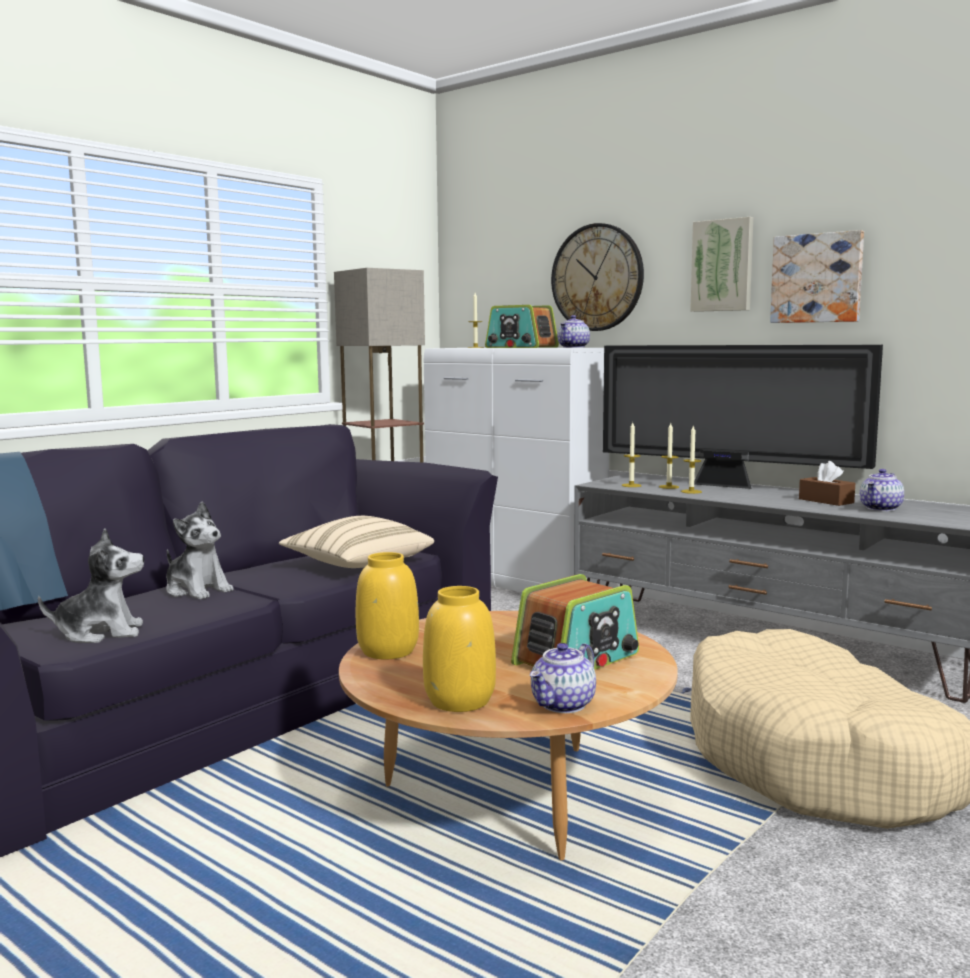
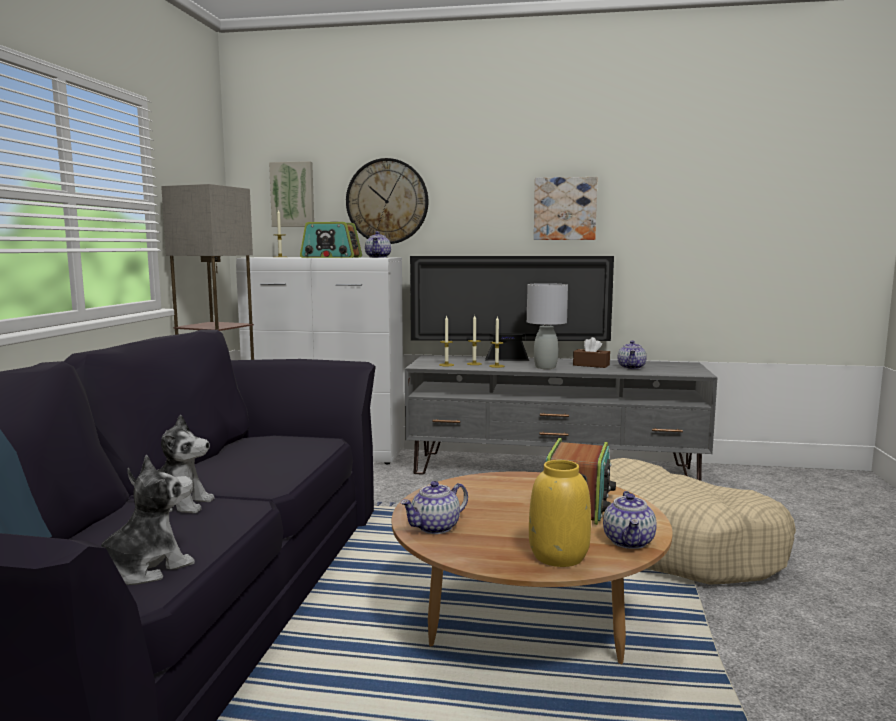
camera: 30 degrees left, 0 degrees up
beige pillow [279,516,434,568] -> none
yellow vase [356,552,419,659] -> teapot [400,481,468,534]
picture [690,217,753,312] -> picture moved to [269,161,314,227]
none -> grey table lamp [527,283,568,369]

